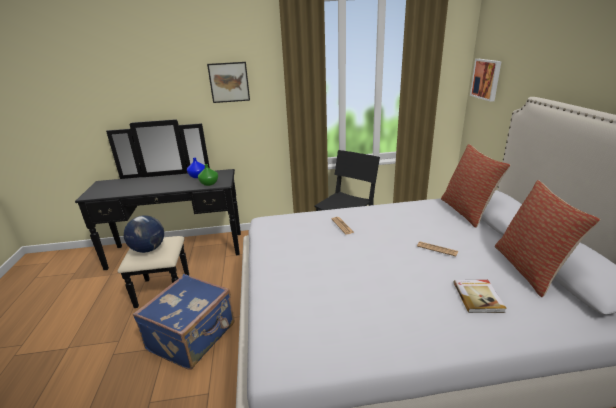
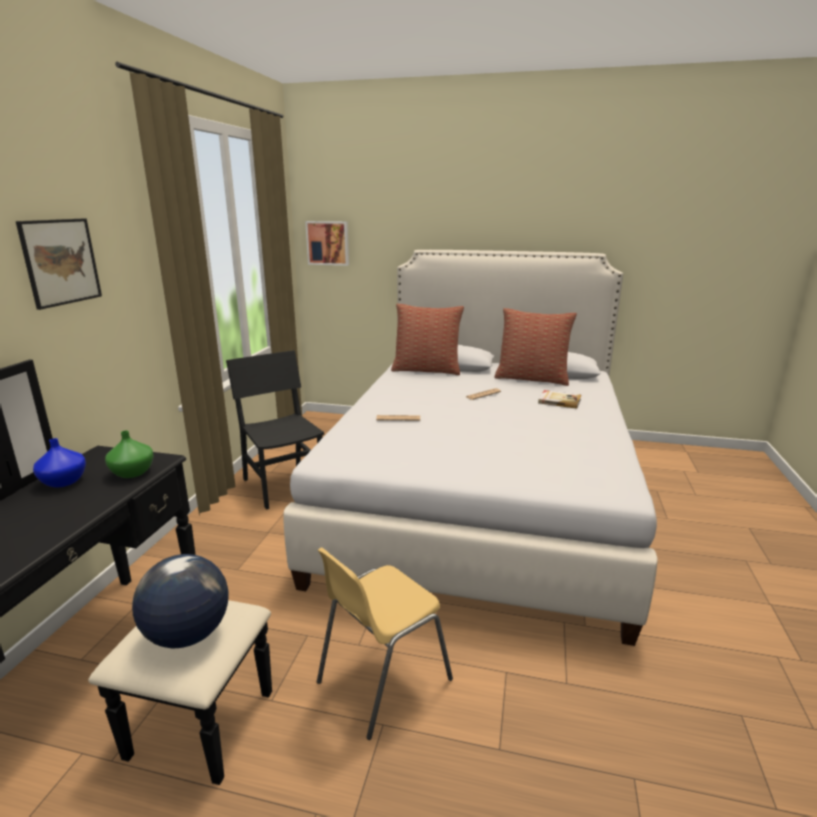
camera: 70 degrees left, 5 degrees down
blue suitcase [133,274,235,370] -> yellow chair [317,548,453,740]

